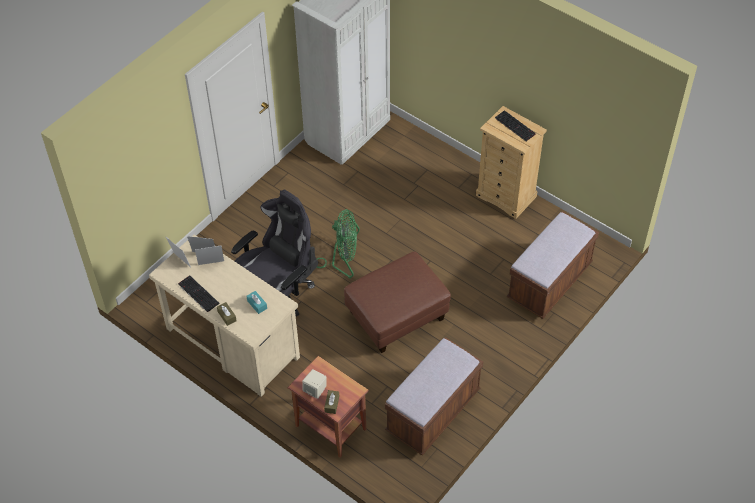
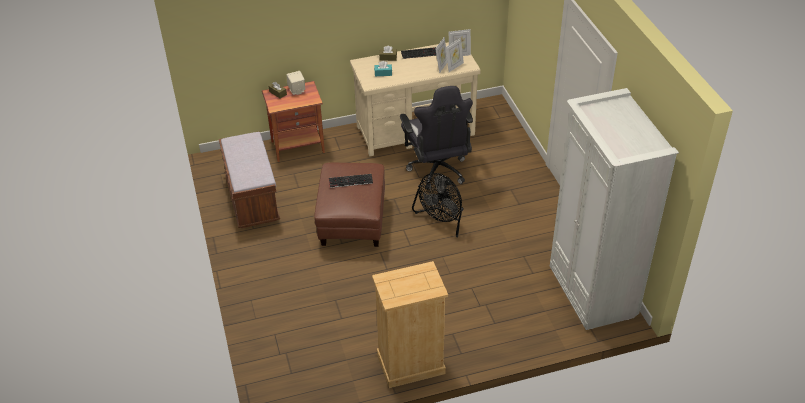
camera: 125 degrees right, 10 degrees down
green fan [316,209,360,279] -> black fan [412,173,464,237]
keyboard [495,110,536,141] -> keyboard moved to [329,174,373,188]
brown bench [507,212,599,319] -> none

